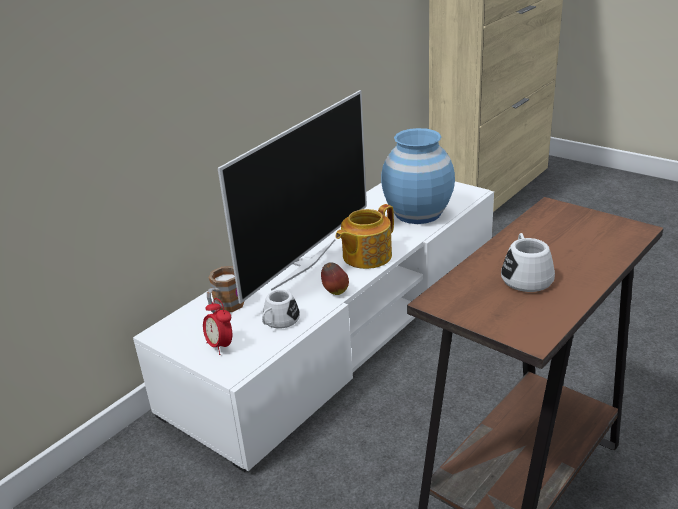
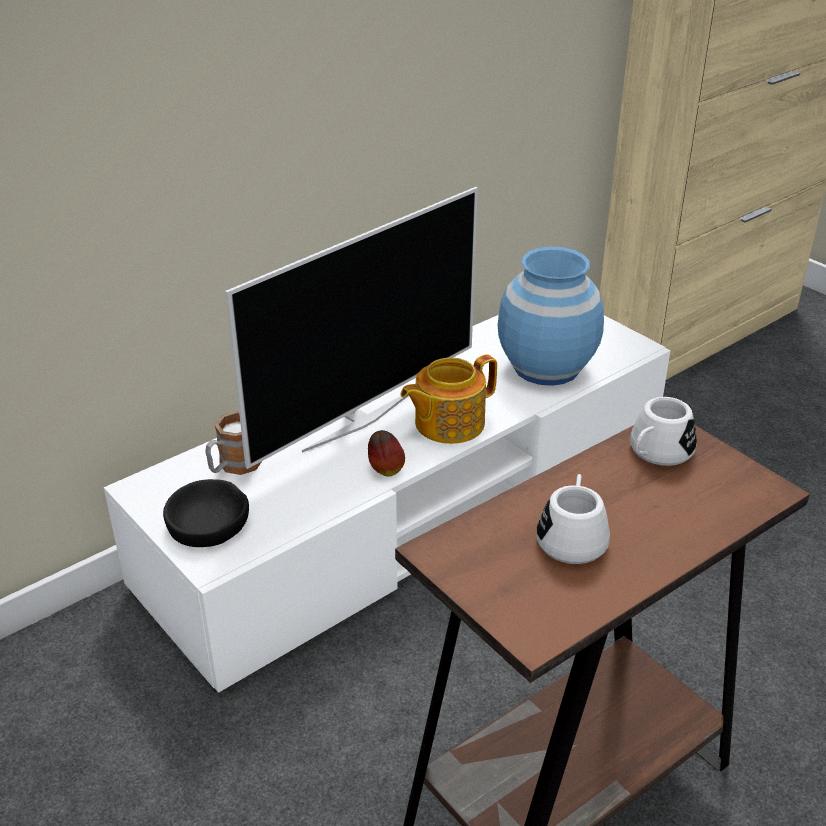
camera: 10 degrees right, 5 degrees up
alarm clock [203,298,232,355] -> black bowl [163,479,249,547]
white mug [262,290,300,329] -> white mug moved to [630,397,697,466]

